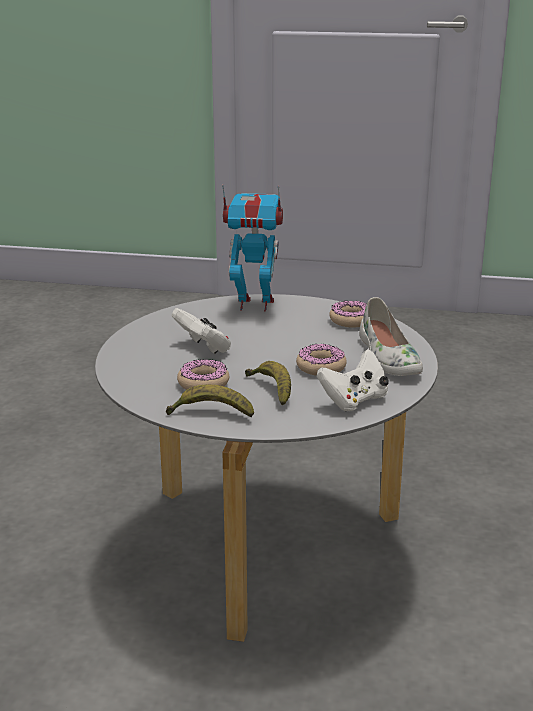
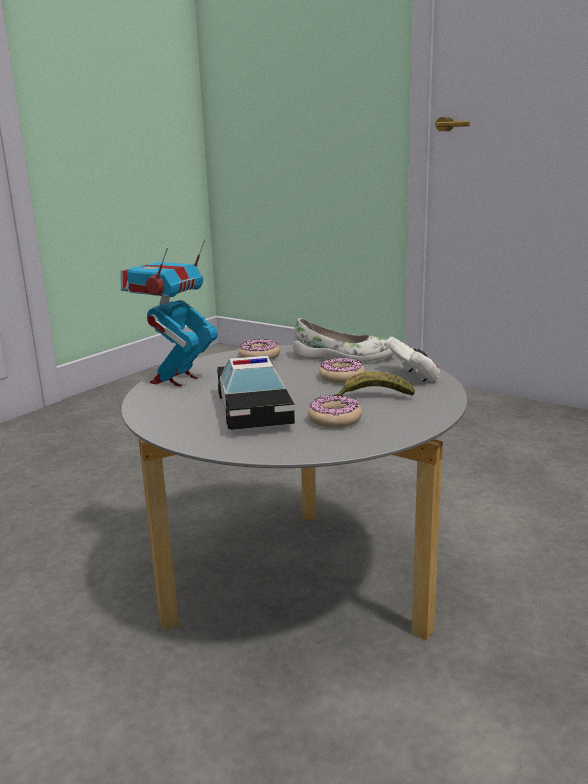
camera: 65 degrees left, 5 degrees down
banana [166,385,254,417] -> none
white game controller [172,308,231,354] -> toy car [217,356,295,430]

